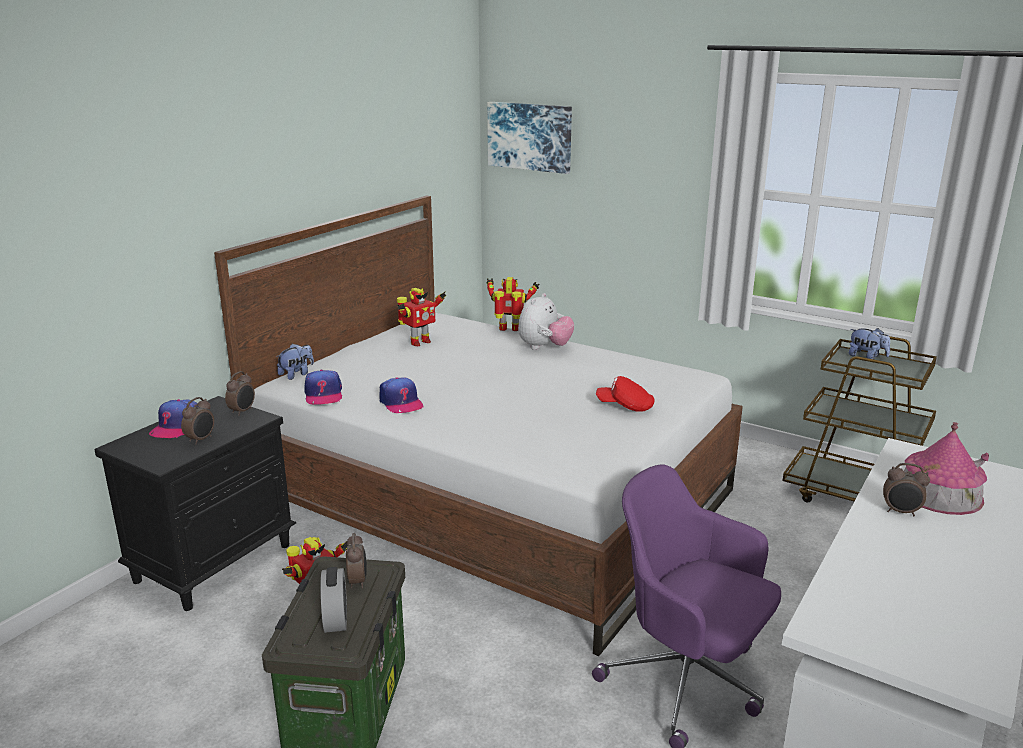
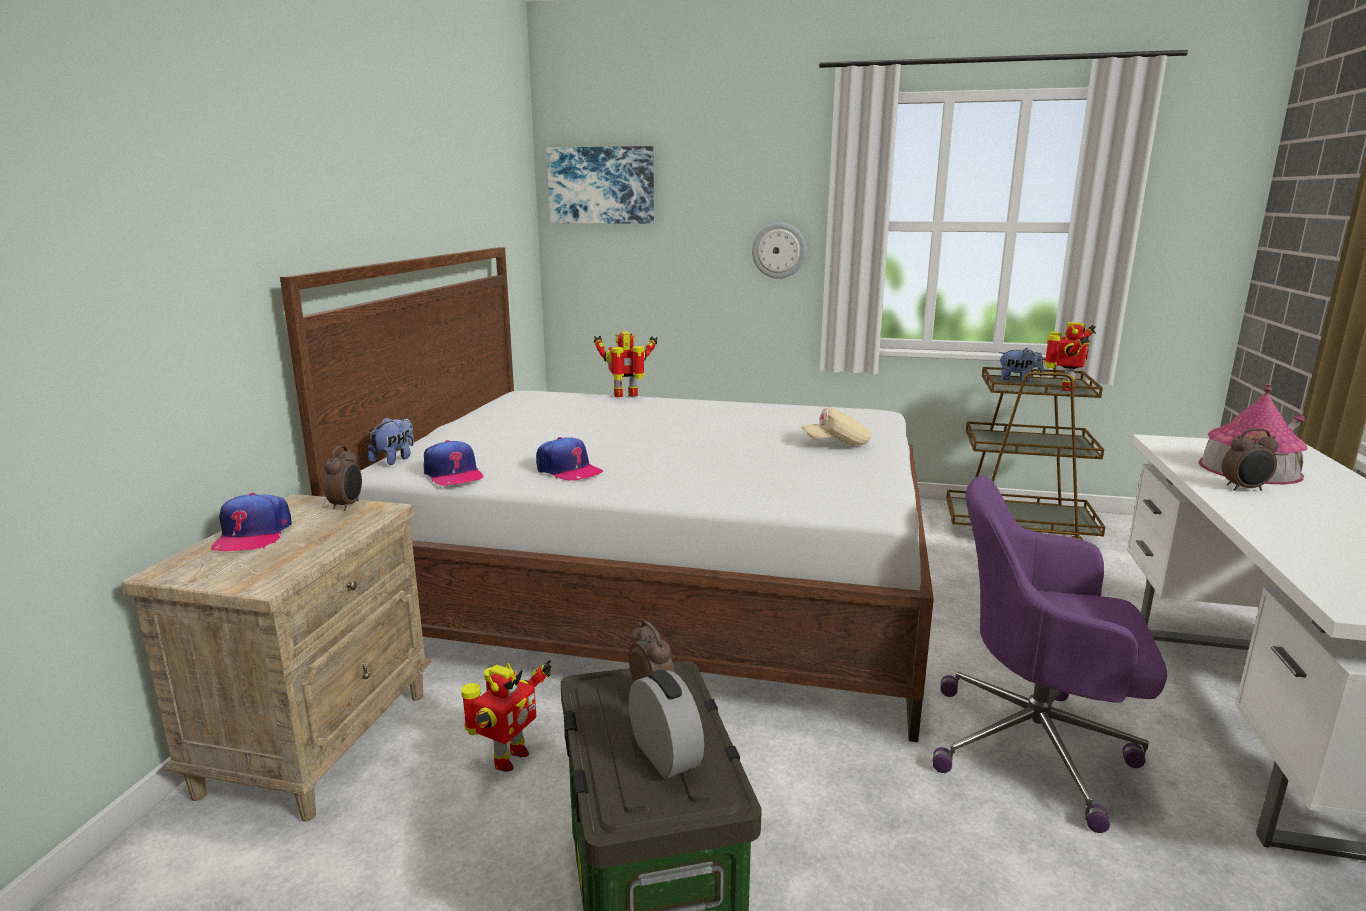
camera: 20 degrees left, 5 degrees down
black nightstand [95,396,296,611] -> beige nightstand [121,494,433,822]
alarm clock [181,397,214,444] -> none
toy robot [397,288,446,346] -> toy robot moved to [1044,322,1096,391]
plush toy [518,293,574,350] -> none
red cap [596,376,655,412] -> beige cap [801,407,871,446]
none -> wall clock [752,222,807,279]

